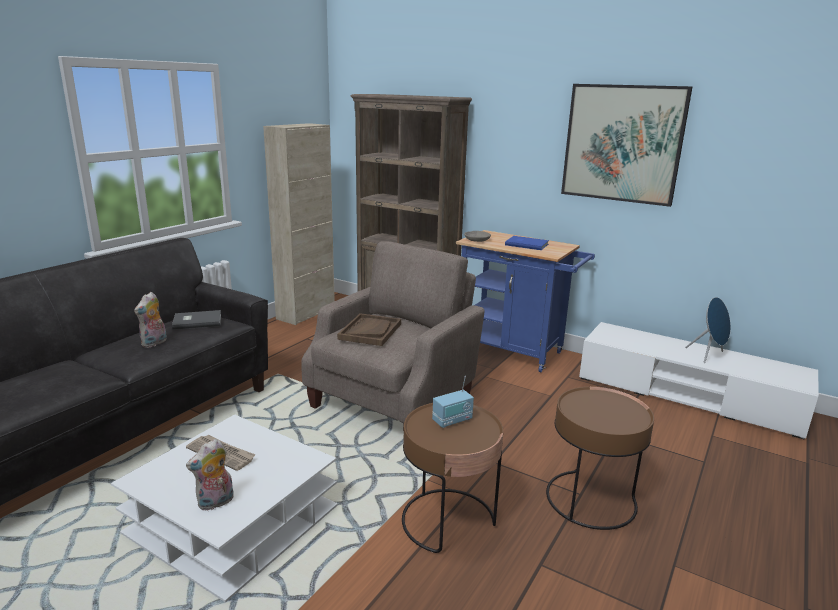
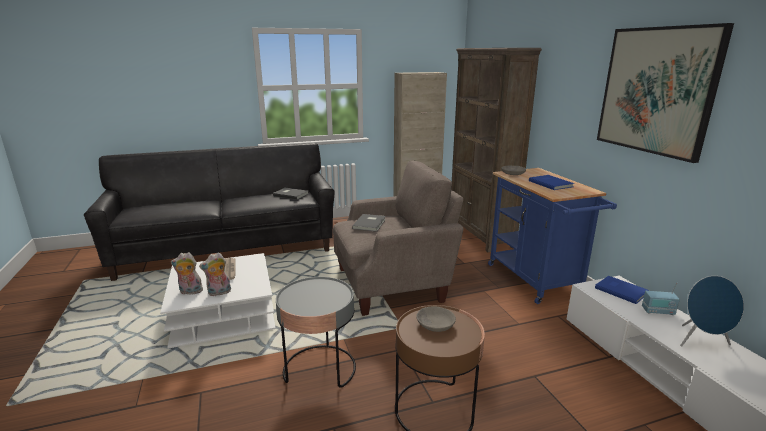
camera: 40 degrees right, 0 degrees up
plush toy [134,292,167,348] -> plush toy moved to [199,252,231,296]
brown tray [337,313,401,346] -> grey book [352,214,386,232]
brown side table [402,403,503,553] -> grey side table [276,277,356,388]
radio [432,376,474,428] -> radio moved to [642,282,680,315]
none -> grey bowl [416,306,456,332]
none -> blue book [595,276,649,304]

